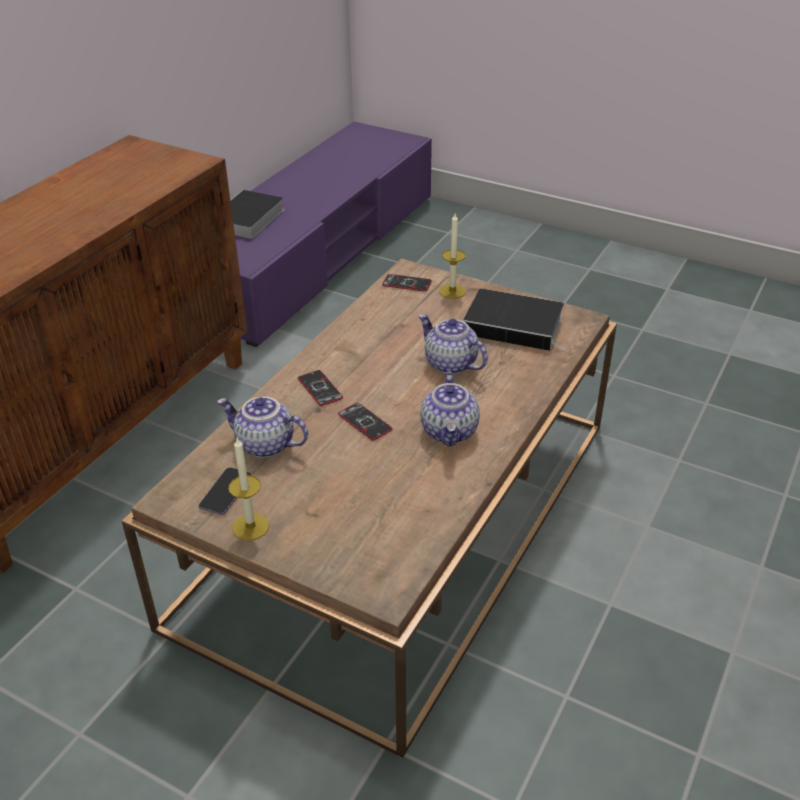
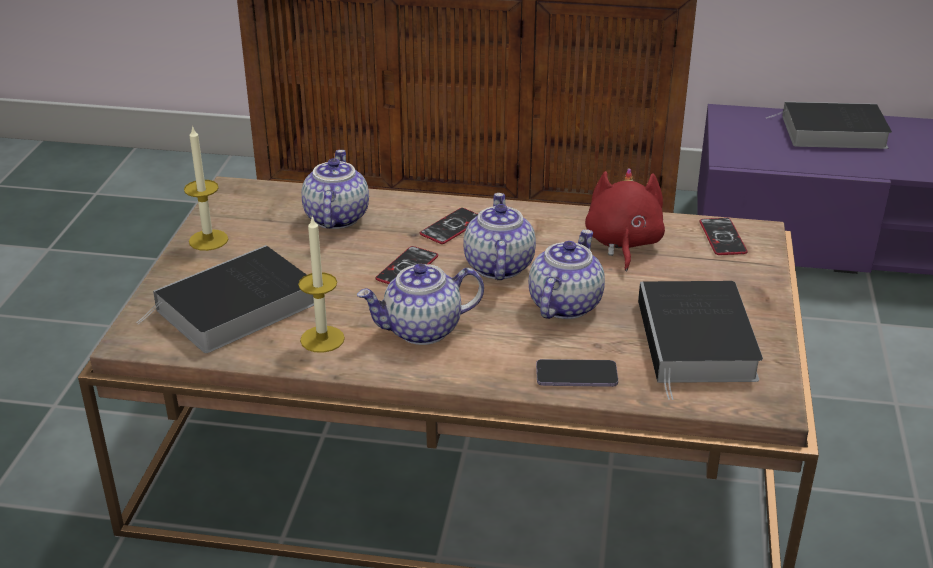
camera: 70 degrees right, 5 degrees down
phone [199,467,252,515] -> phone moved to [536,359,618,387]
candle [439,213,466,299] -> candle moved to [298,215,345,353]
none -> book [136,245,314,353]
none -> teapot [464,193,536,280]
none -> red plush toy [585,168,665,271]

